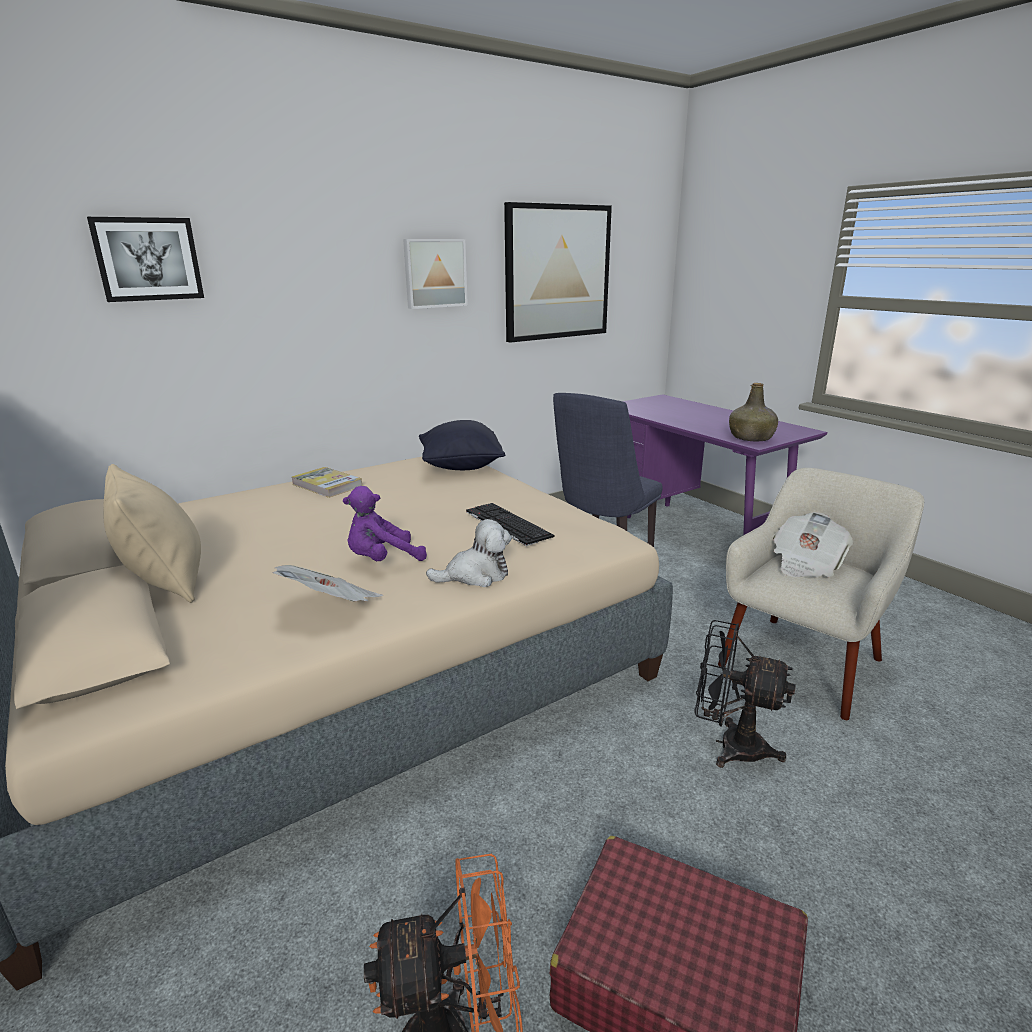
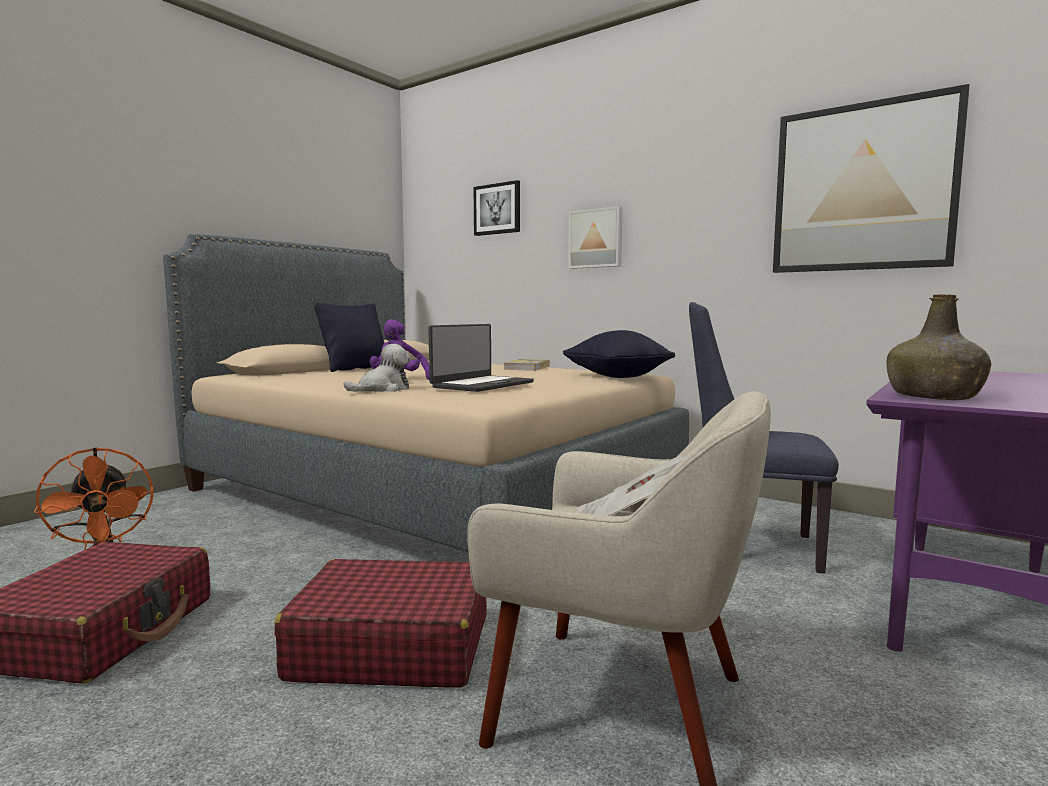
camera: 70 degrees right, 15 degrees down
beige pillow [103,464,201,603] -> black pillow [314,303,384,372]
newspaper [272,565,383,602] -> none
picture [403,239,468,309] -> picture moved to [568,206,622,269]
plush toy [426,519,512,587] -> plush toy turned 90 degrees counterclockwise [344,344,411,392]
keyboard [466,503,554,546] -> laptop [428,324,534,392]
black fan [694,620,796,768] -> red suitcase [274,559,487,687]

